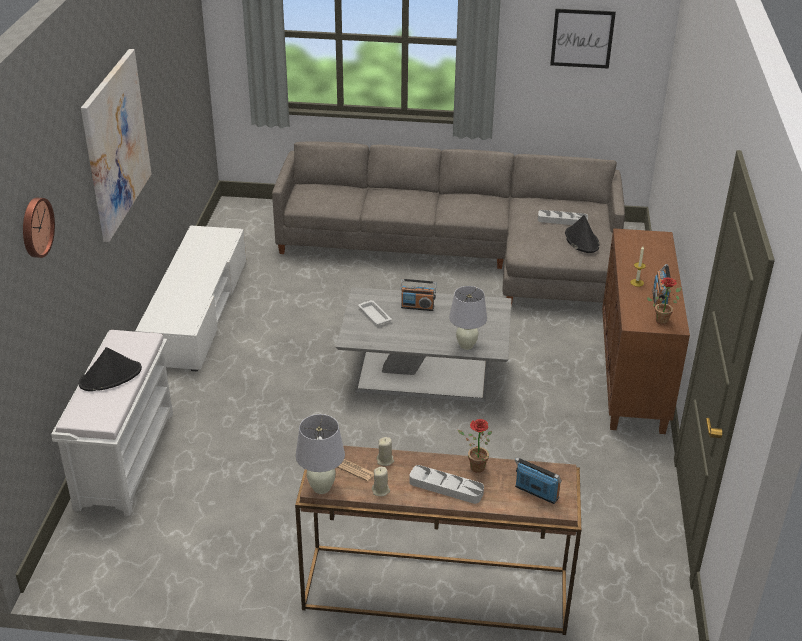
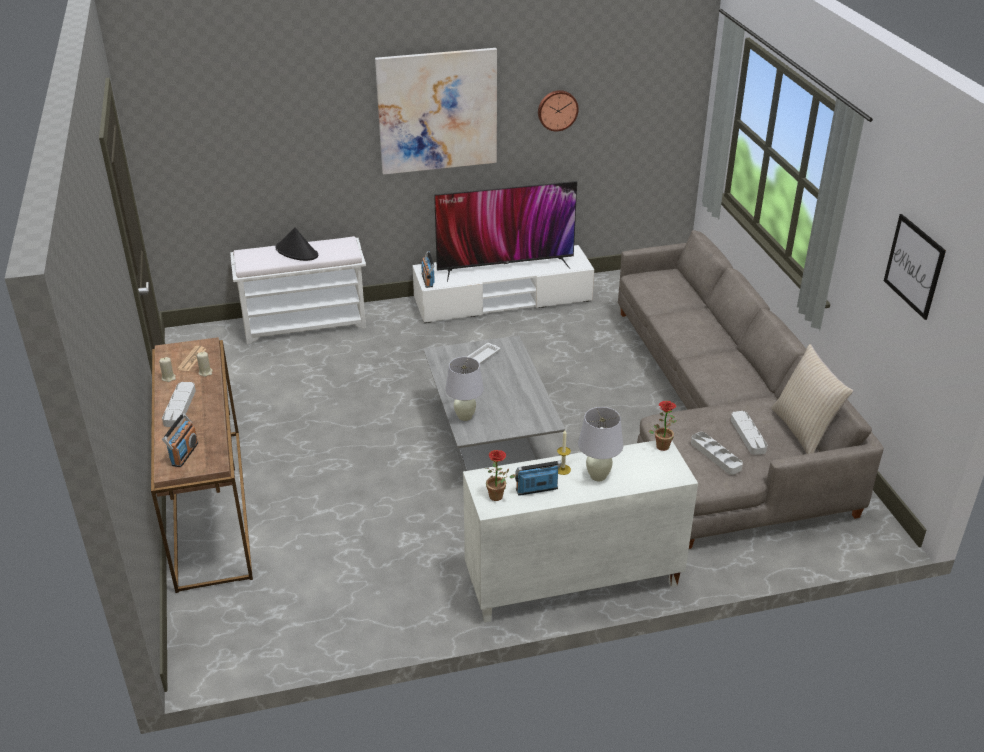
camera: 70 degrees right, 0 degrees up
wall clock [23,198,55,258] -> wall clock moved to [538,90,579,132]
white table lamp [296,414,345,494] -> white table lamp moved to [578,407,623,481]
radio [400,279,436,311] -> radio moved to [421,251,435,288]
potted plant [458,419,492,473] -> potted plant moved to [649,401,677,451]
black hat [565,215,599,253] -> grey tray [691,432,743,475]
brown cabinet [602,228,690,434] -> white cabinet [463,440,698,623]
none -> television [434,181,577,282]
none -> beige pillow [771,344,853,454]

